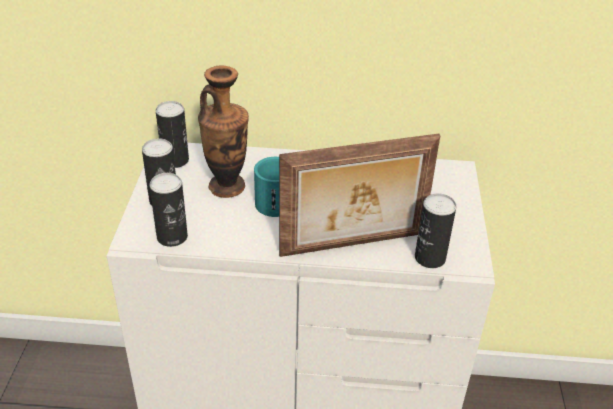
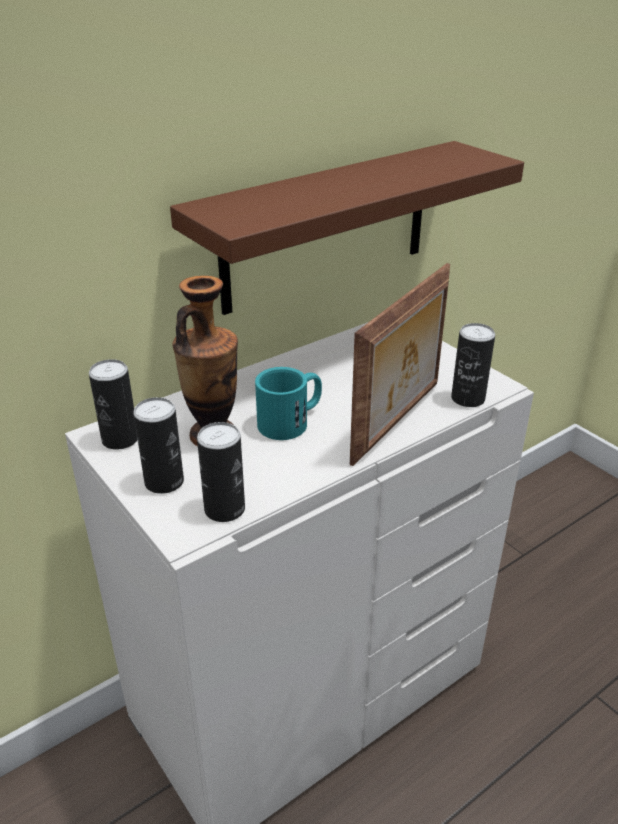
camera: 40 degrees left, 5 degrees down
none -> brown shelf [170,141,524,315]

